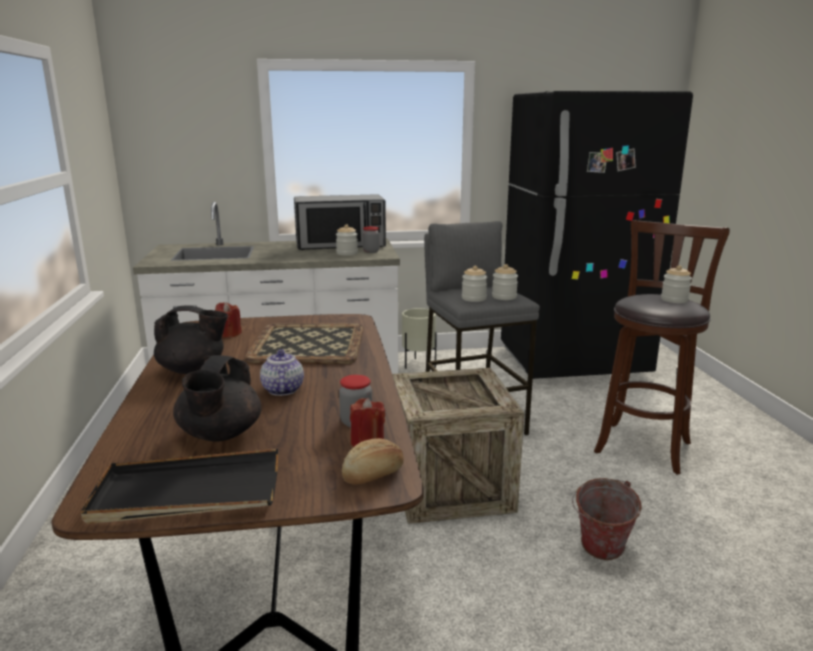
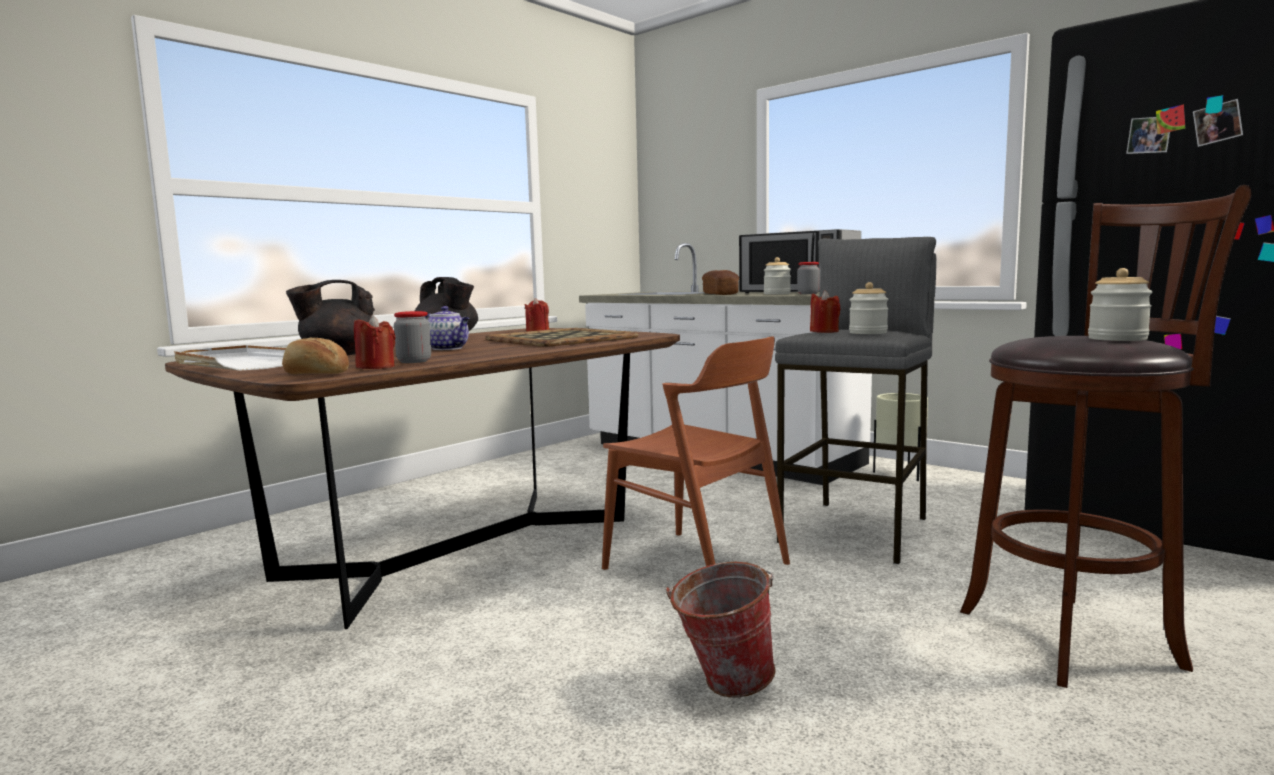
camera: 50 degrees right, 10 degrees down
black tray [81,449,278,524] -> white tray [174,345,286,371]
teapot [260,349,304,396] -> teapot turned 90 degrees clockwise [425,306,470,350]
crate [392,368,524,524] -> brown chair [602,336,790,570]
jar [462,266,488,302] -> red candle [810,290,841,333]
none -> bread [702,270,739,295]

